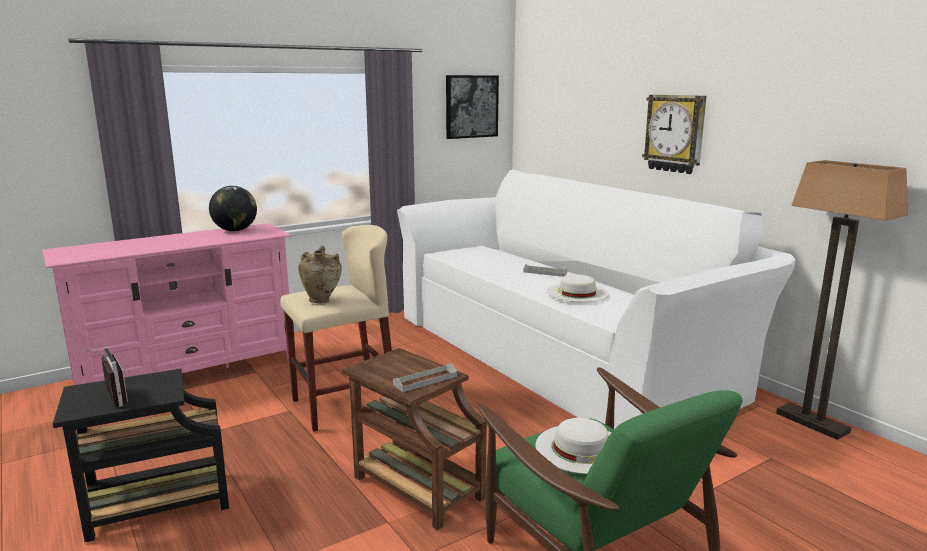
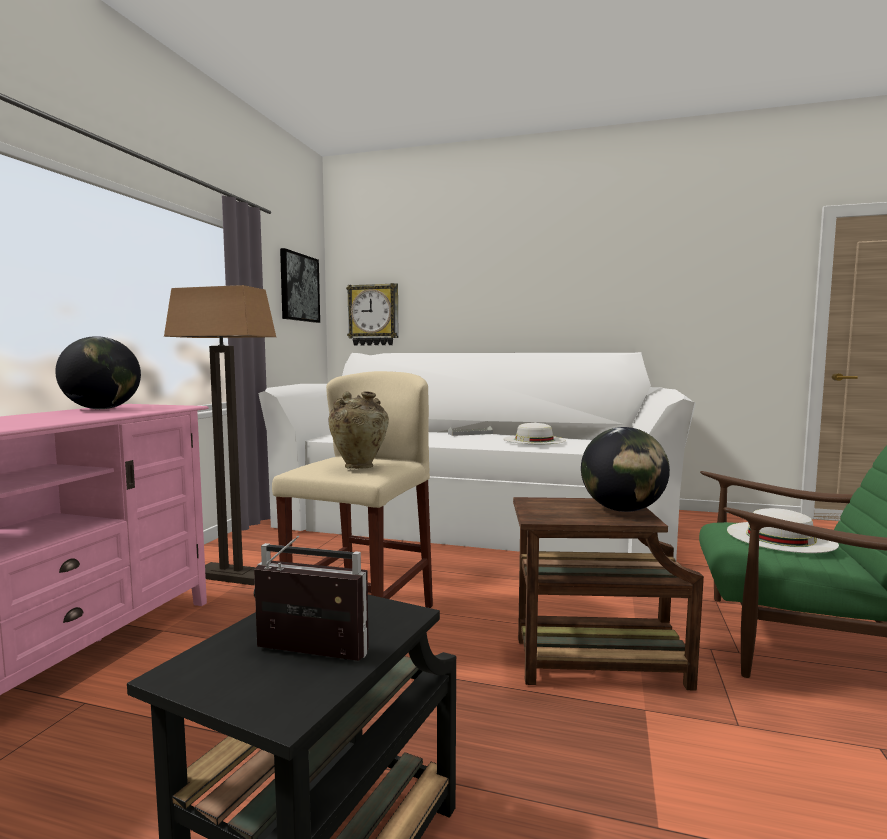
camera: 40 degrees left, 10 degrees down
grey tray [393,363,457,392] -> globe [581,427,670,512]
wall clock [642,95,707,174] -> wall clock moved to [346,283,399,346]
floor lamp [776,160,908,440] -> floor lamp moved to [164,285,276,585]

